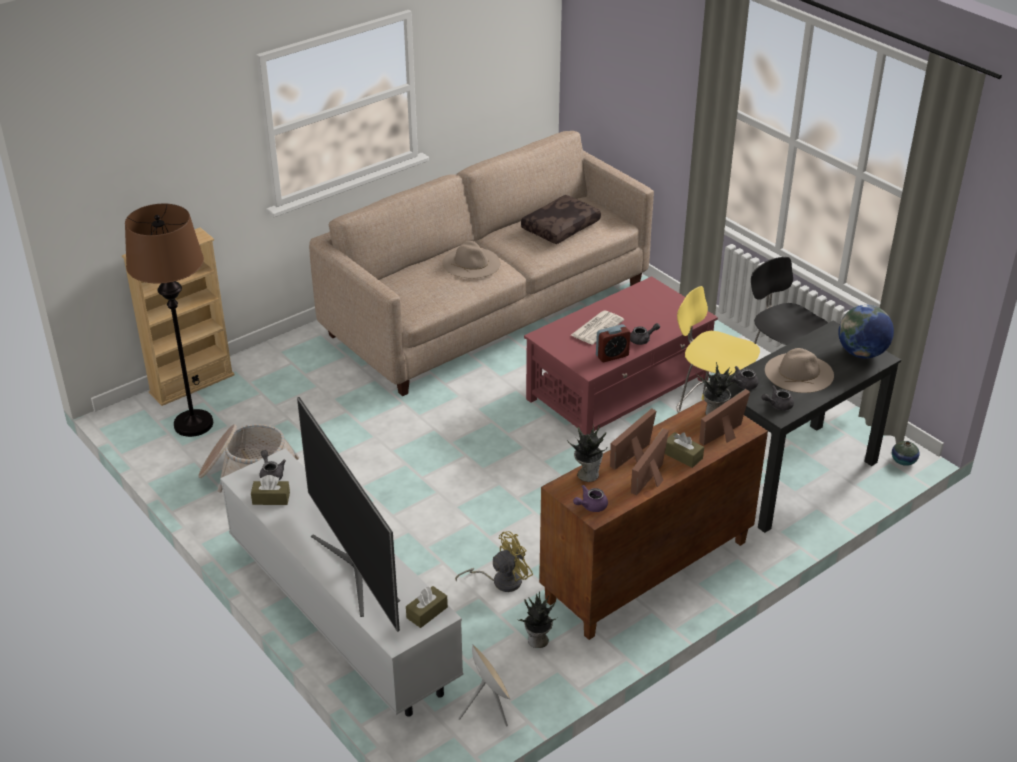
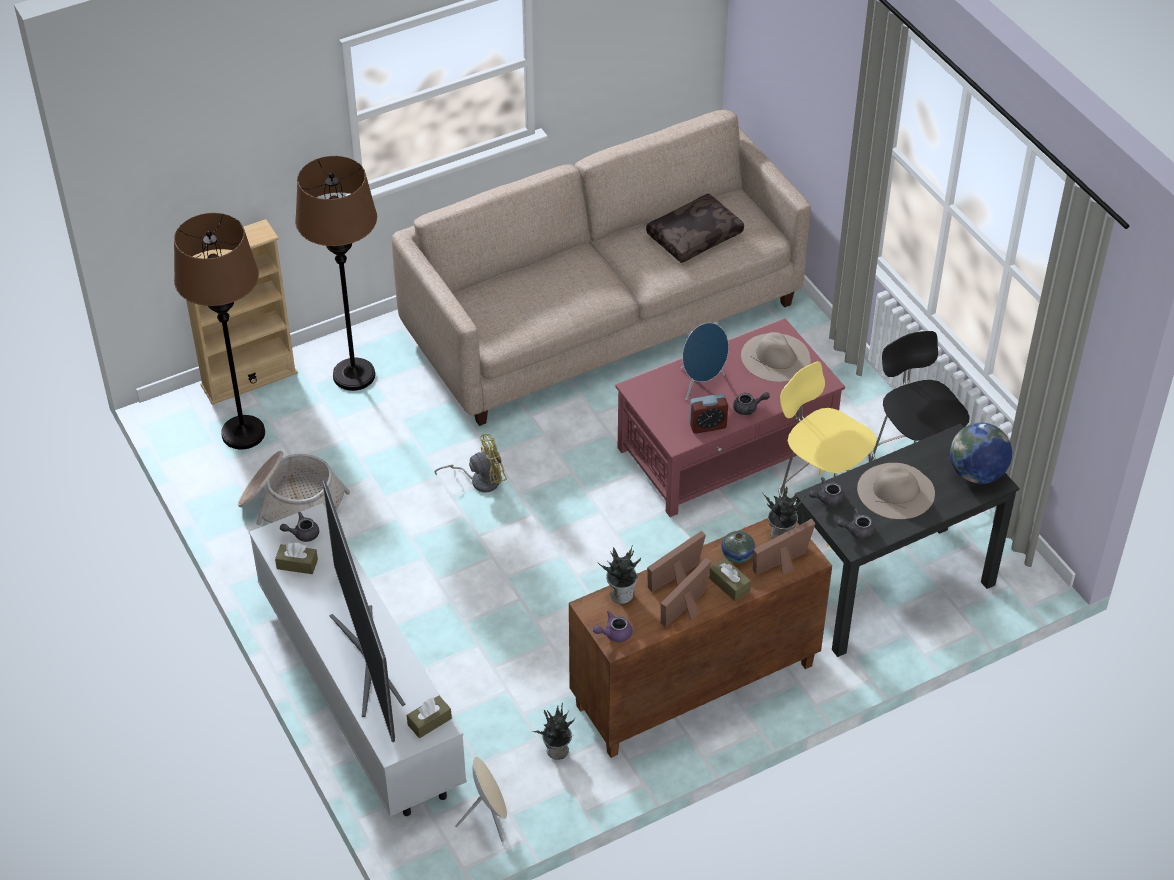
camera: 10 degrees right, 10 degrees up
grey teapot [260,450,286,480] -> grey teapot turned 90 degrees counterclockwise [280,512,319,542]
beige hat [442,241,501,279] -> beige hat moved to [741,332,811,382]
yellow fan [455,531,533,592] -> yellow fan moved to [434,434,507,493]
newspaper [571,310,624,345] -> blue speaker [680,323,729,401]
vase [892,441,920,466] -> vase moved to [721,531,755,563]
none -> brown floor lamp [295,156,377,391]

